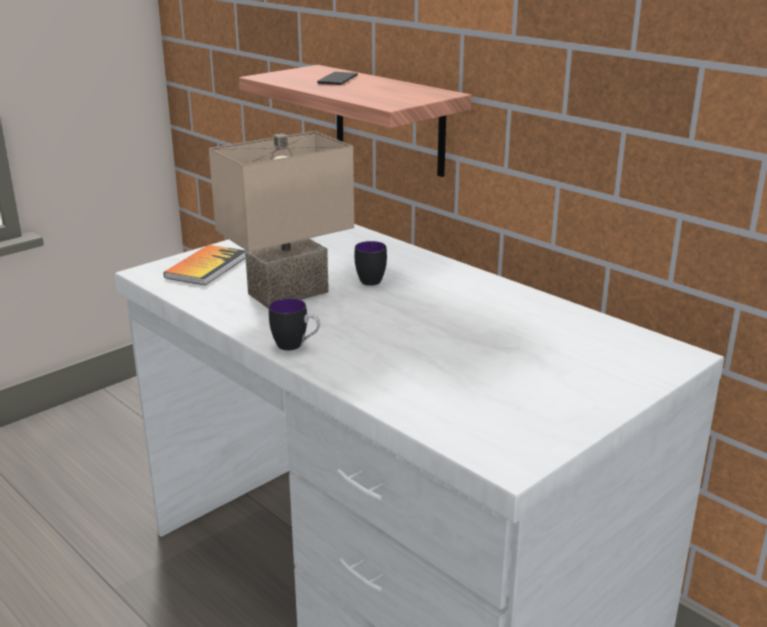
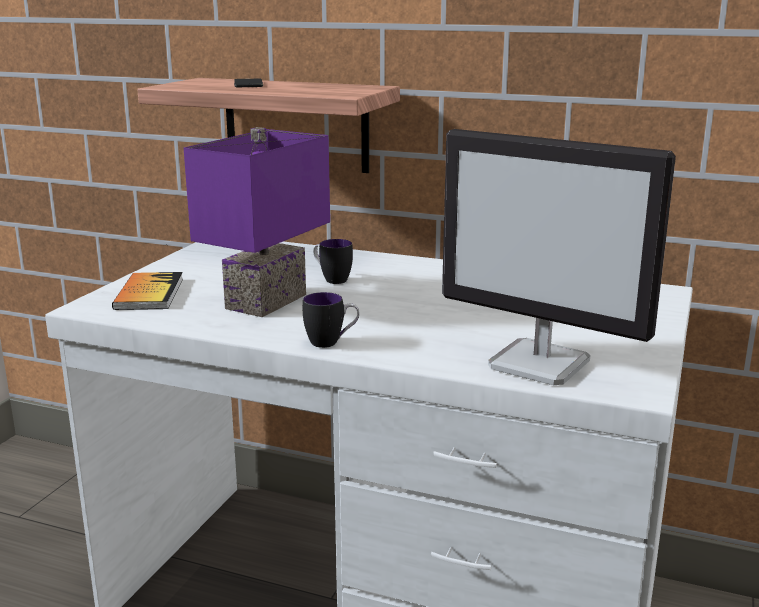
camera: 25 degrees left, 5 degrees down
beige table lamp [209,131,354,309] -> purple table lamp [184,127,330,317]
none -> monitor [442,129,676,385]

